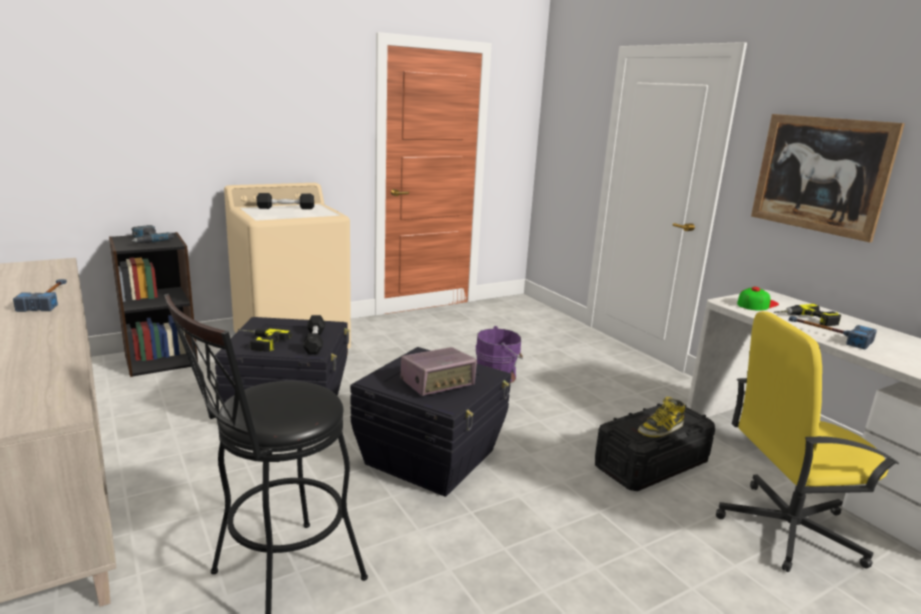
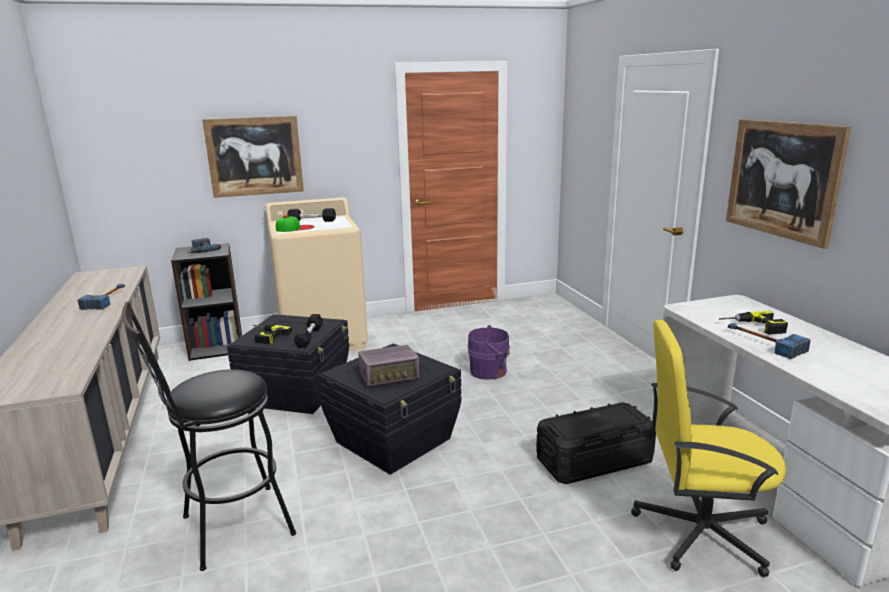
camera: 15 degrees right, 0 degrees up
boot [638,397,685,437] -> none
cap [737,287,779,311] -> cap moved to [276,215,315,232]
none -> picture [202,116,304,198]

